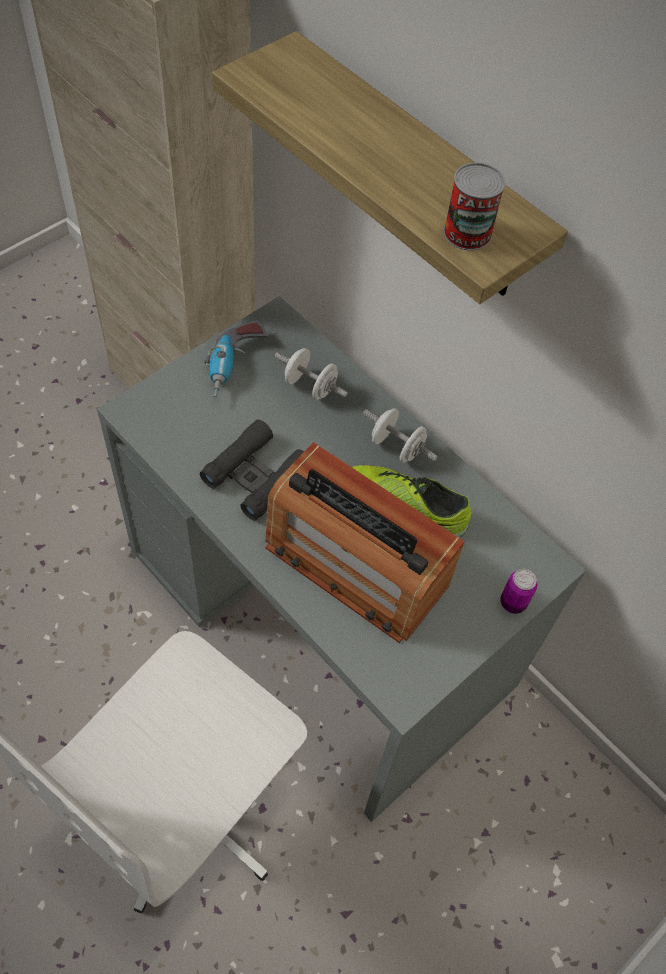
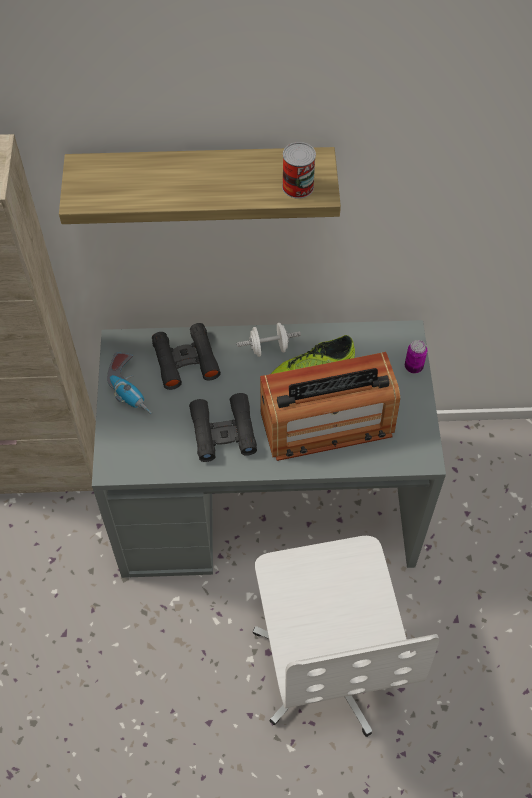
camera: 45 degrees left, 0 degrees up
white dumbbell [274,348,348,400] -> black binoculars [152,323,221,390]

